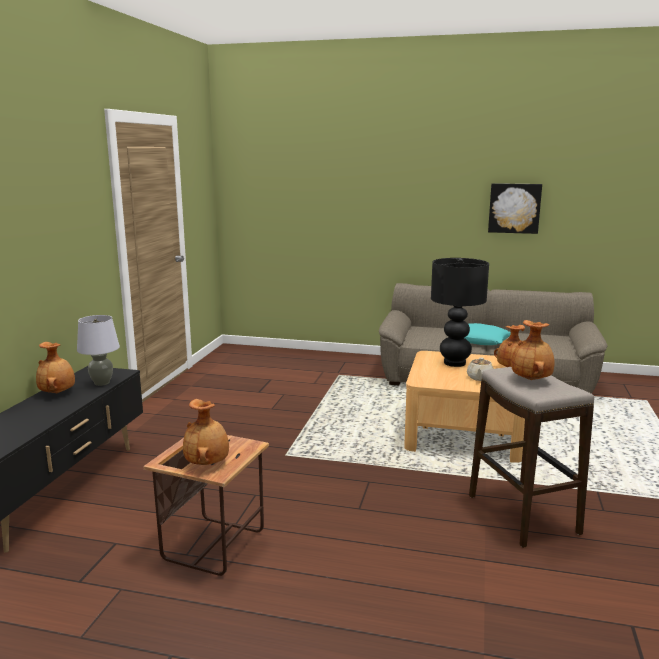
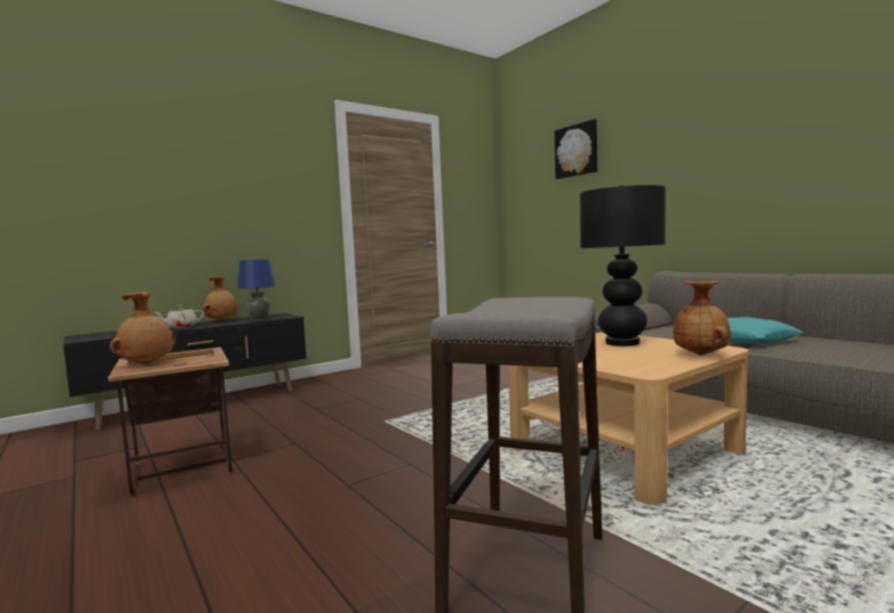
camera: 40 degrees right, 10 degrees down
grey table lamp [77,315,120,386] -> blue table lamp [238,259,276,321]
beige teapot [467,358,494,381] -> beige teapot moved to [154,306,204,328]
picture [488,183,542,234] -> picture moved to [555,119,597,179]
brown vase [511,320,555,380] -> none

